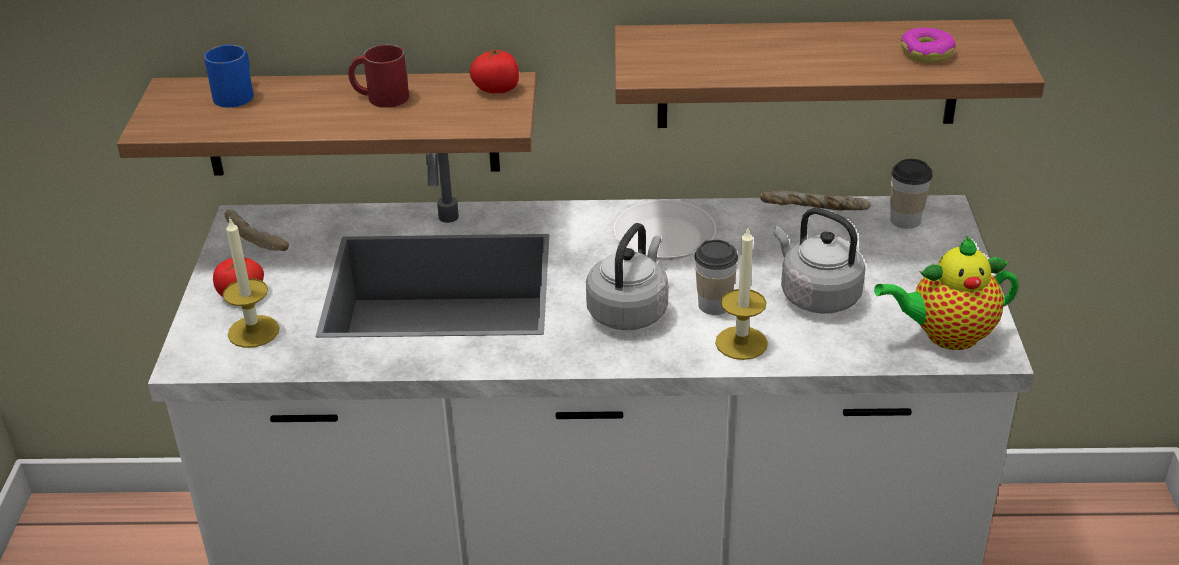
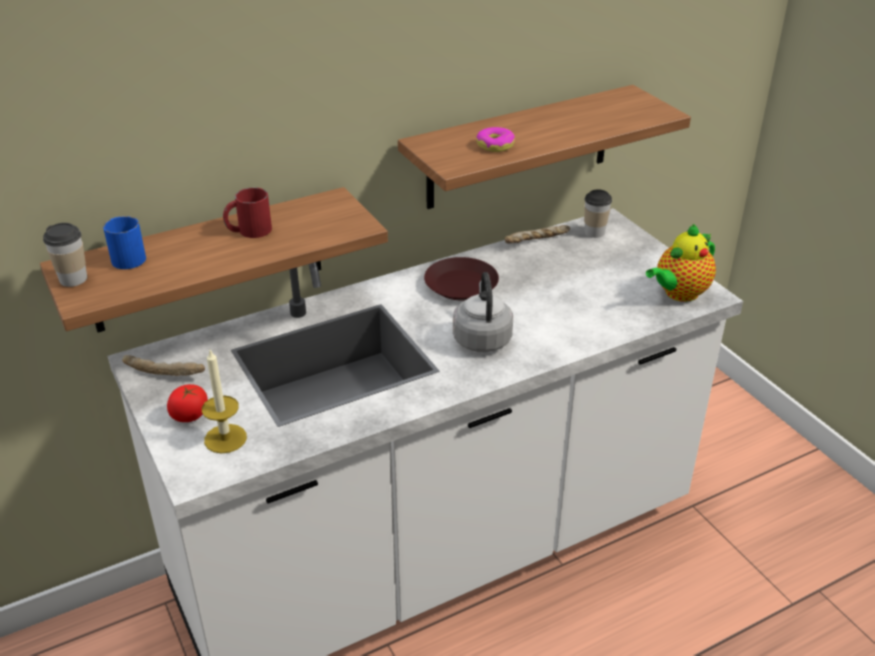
camera: 30 degrees left, 0 degrees up
tomato [470,47,519,93] -> none
white plate [614,200,716,260] -> brown plate [424,257,499,301]
cup [694,240,738,315] -> cup moved to [43,223,87,287]
candle [715,227,768,360] -> none
grey kettle [774,208,866,314] -> none
donut [901,28,956,63] -> donut moved to [476,127,515,152]

